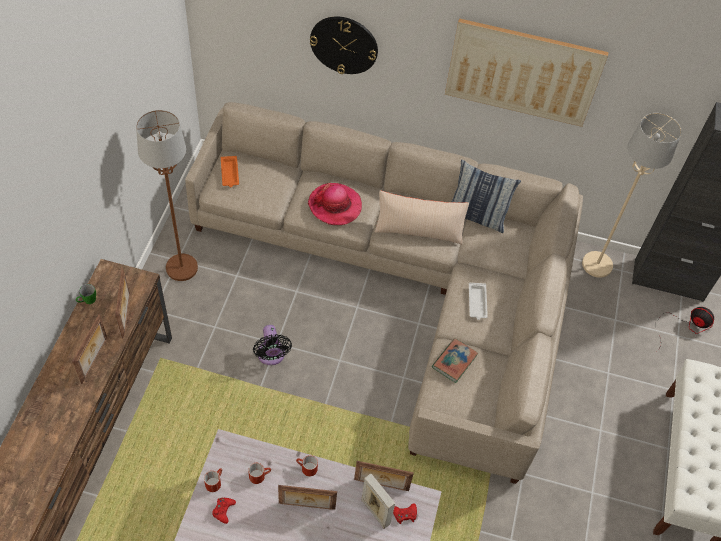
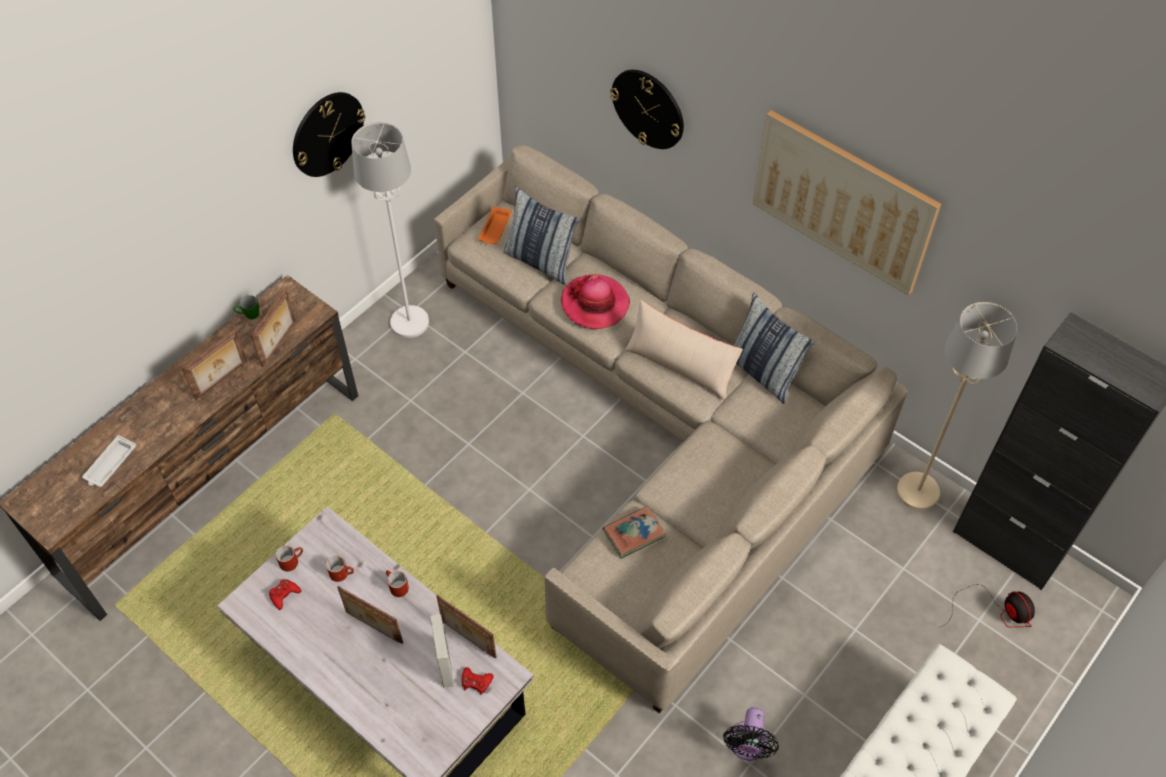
camera: 30 degrees right, 0 degrees up
brown floor lamp [136,110,198,281] -> white floor lamp [351,122,429,338]
black fan [253,325,292,365] -> black fan moved to [723,707,779,761]
white tray [469,283,488,320] -> white tray moved to [82,435,136,487]
none -> wall clock [293,92,365,177]
none -> pillow [503,186,580,285]

